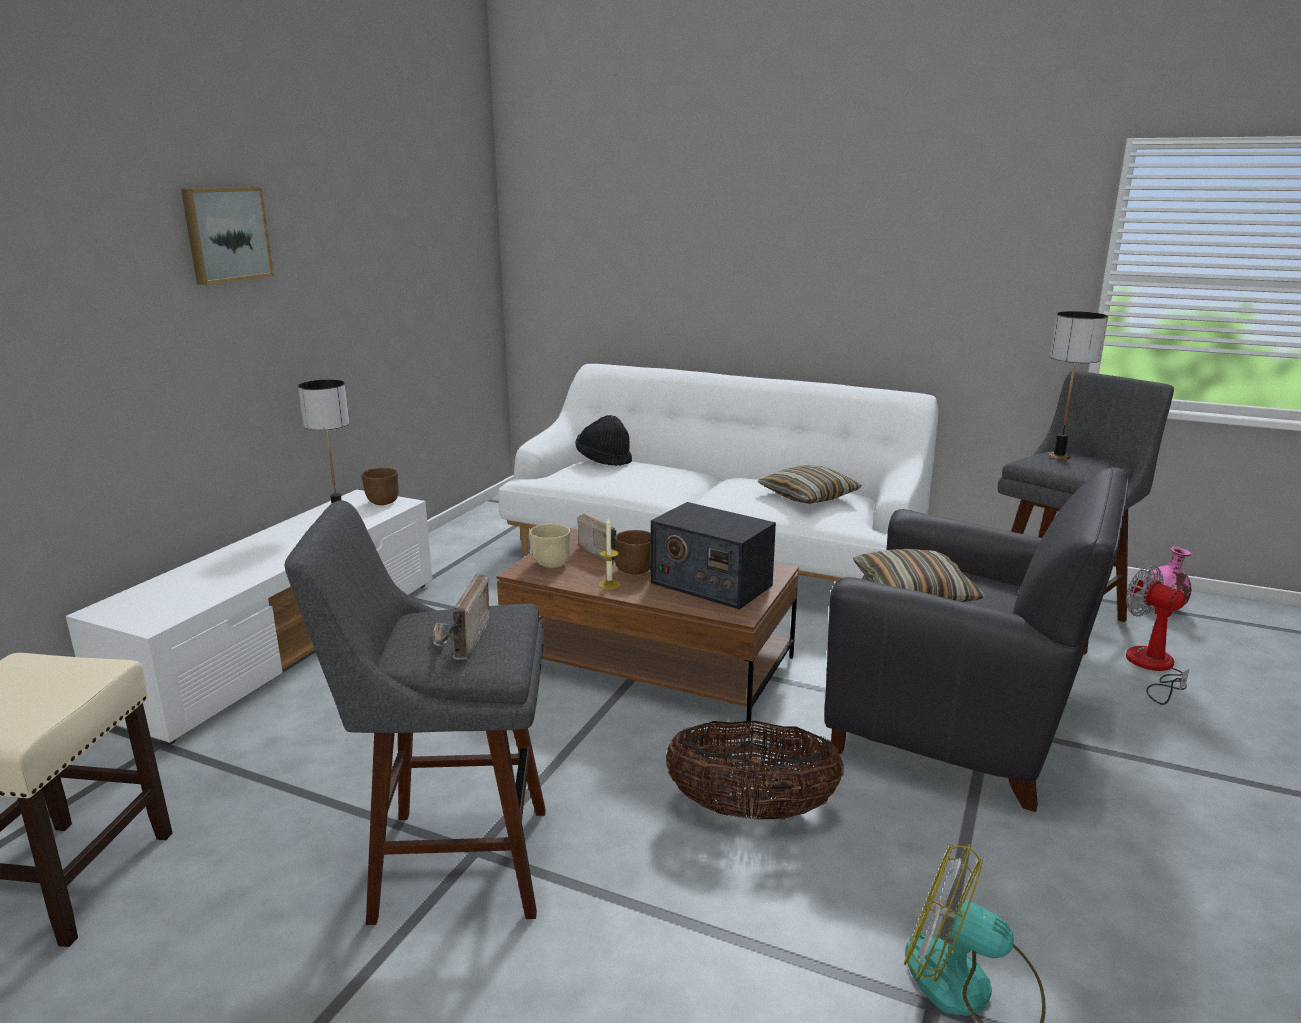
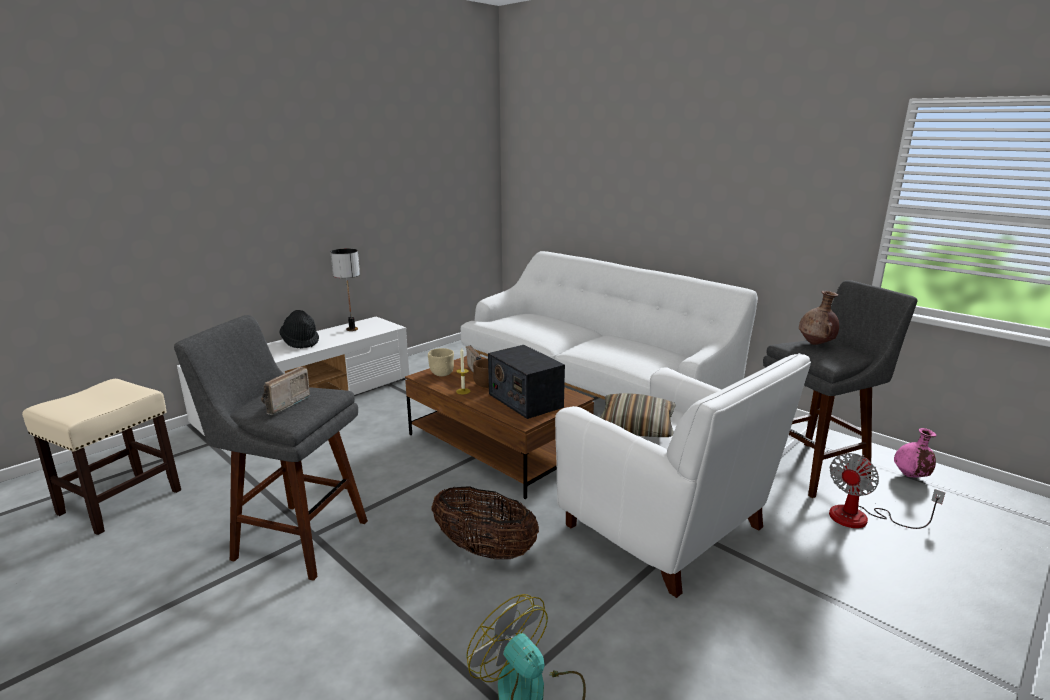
camera: 20 degrees right, 0 degrees up
picture [181,187,274,285] -> none
brown bowl [362,468,399,505] -> none
black hat [575,415,632,466] -> black hat moved to [280,310,319,349]
pillow [758,465,861,504] -> none
black armchair [825,466,1129,812] -> white armchair [555,353,811,598]
table lamp [1049,311,1108,460] -> brown vase [799,291,839,345]
fan [1126,565,1190,705] -> fan turned 120 degrees counterclockwise [829,453,945,529]

